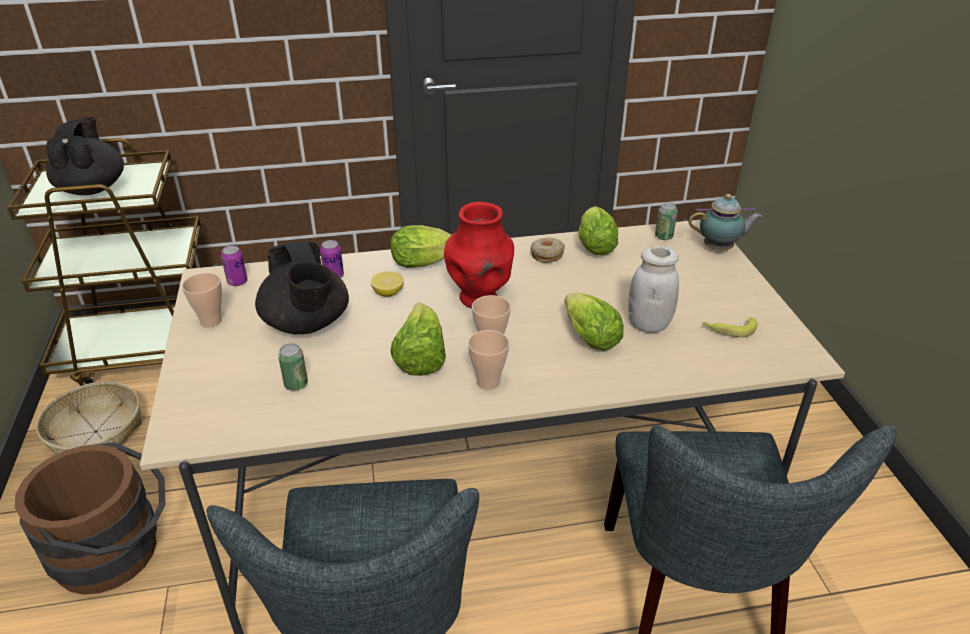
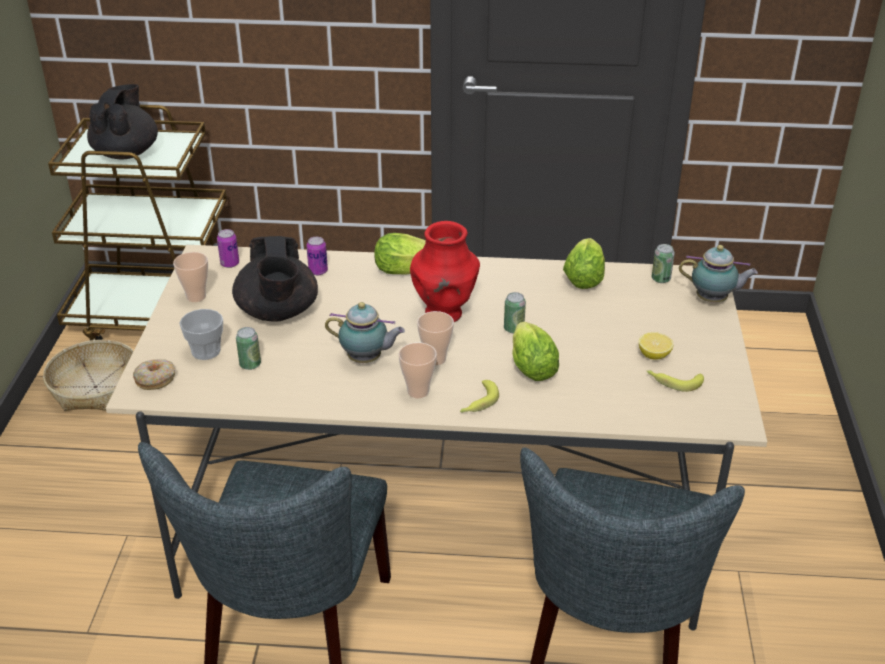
camera: 15 degrees right, 0 degrees up
brown bucket [15,442,166,595] -> none
lemon [370,271,404,297] -> lemon moved to [639,332,673,360]
lettuce [390,303,446,376] -> teapot [325,302,405,363]
donut [531,238,565,263] -> donut moved to [133,359,175,390]
white jar [628,246,679,333] -> none
none -> cup [179,309,223,360]
none -> banana [460,380,499,413]
none -> can [504,292,526,334]

